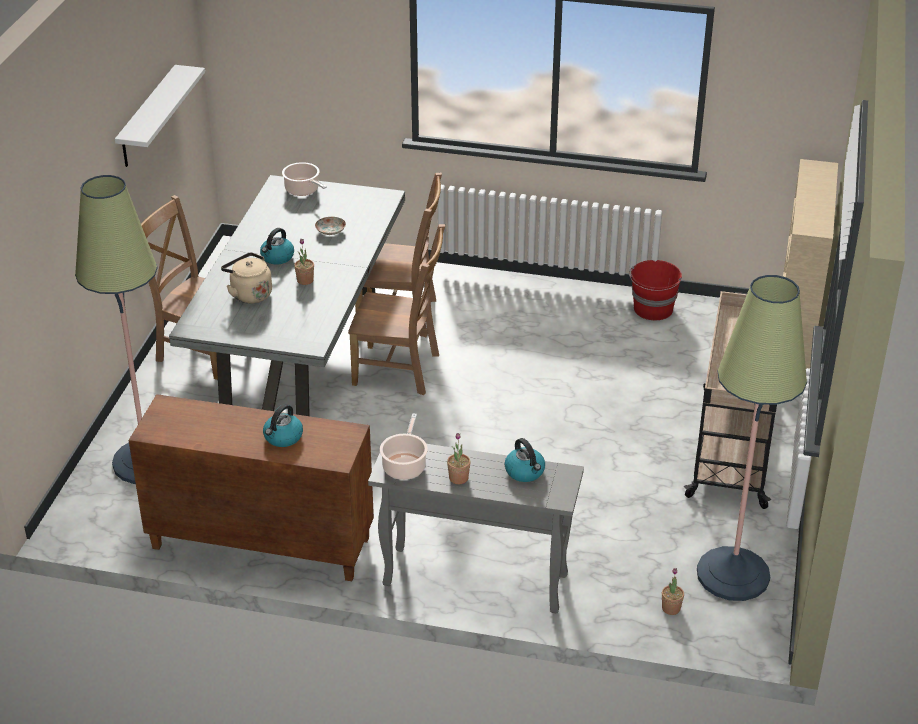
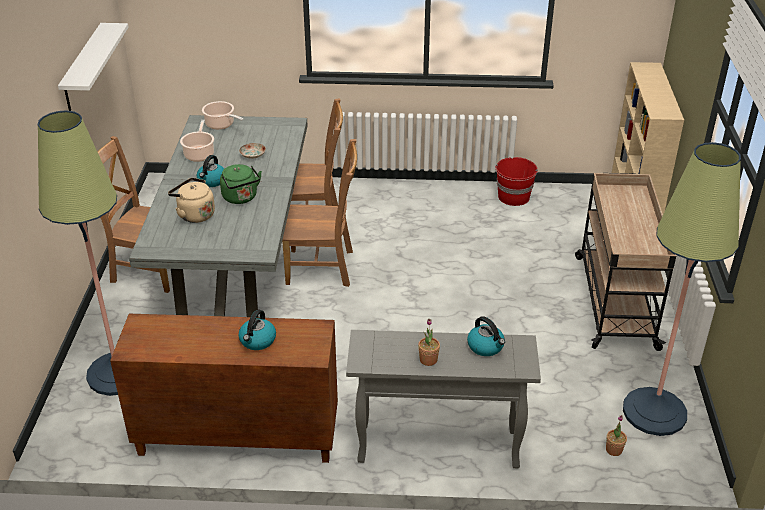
camera: 10 degrees left, 0 degrees up
potted plant [294,239,314,285] -> green kettle [220,164,262,204]
cooking pot [380,413,428,480] -> cooking pot moved to [180,120,214,162]

